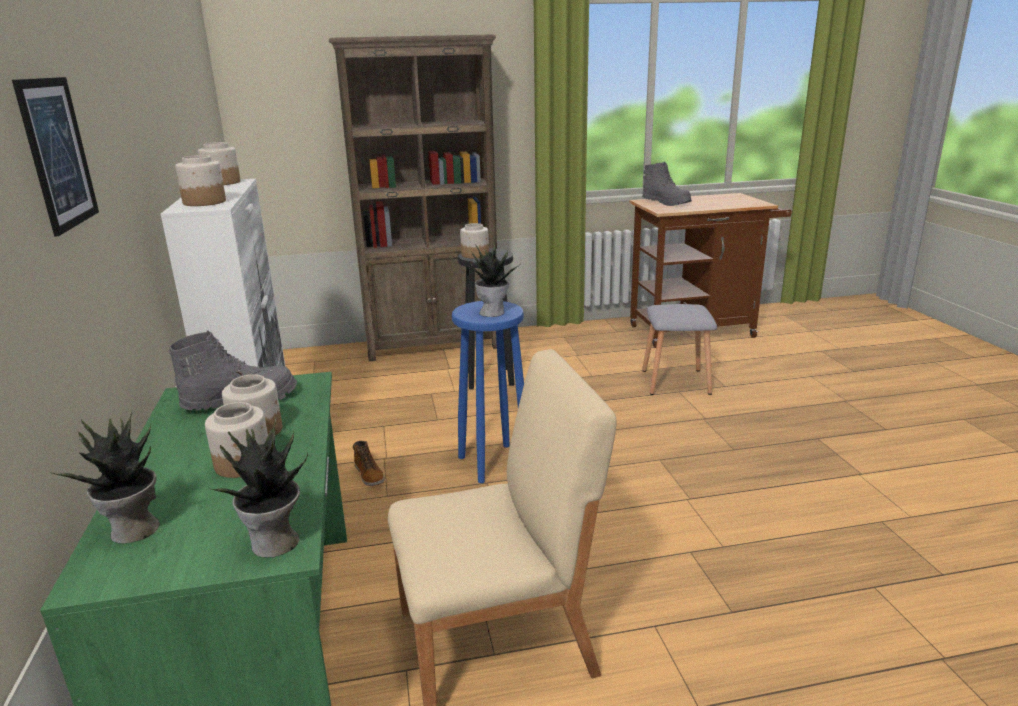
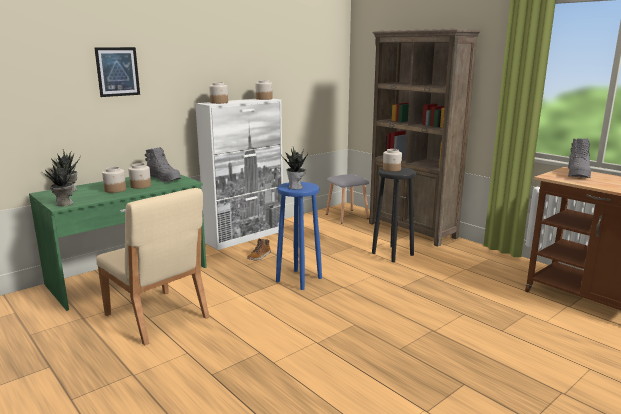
camera: 60 degrees right, 5 degrees down
grey stool [642,304,717,395] -> grey stool moved to [326,174,369,223]

